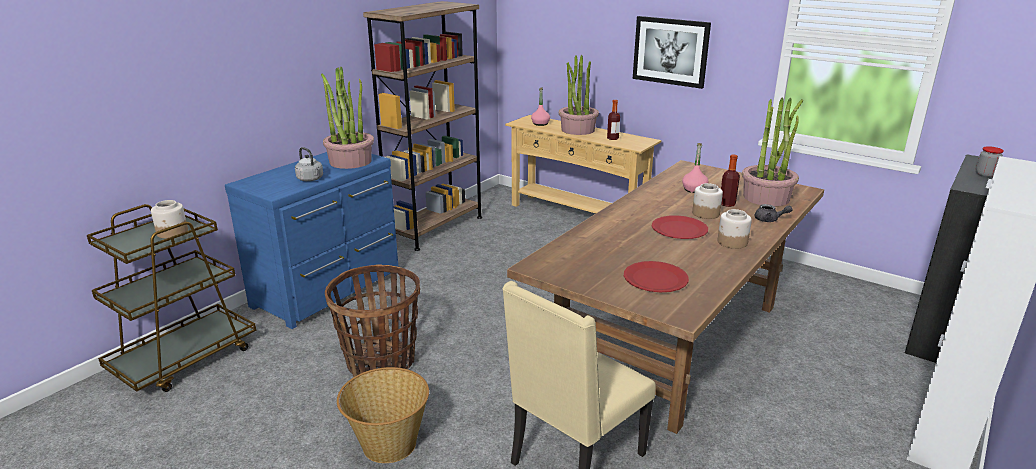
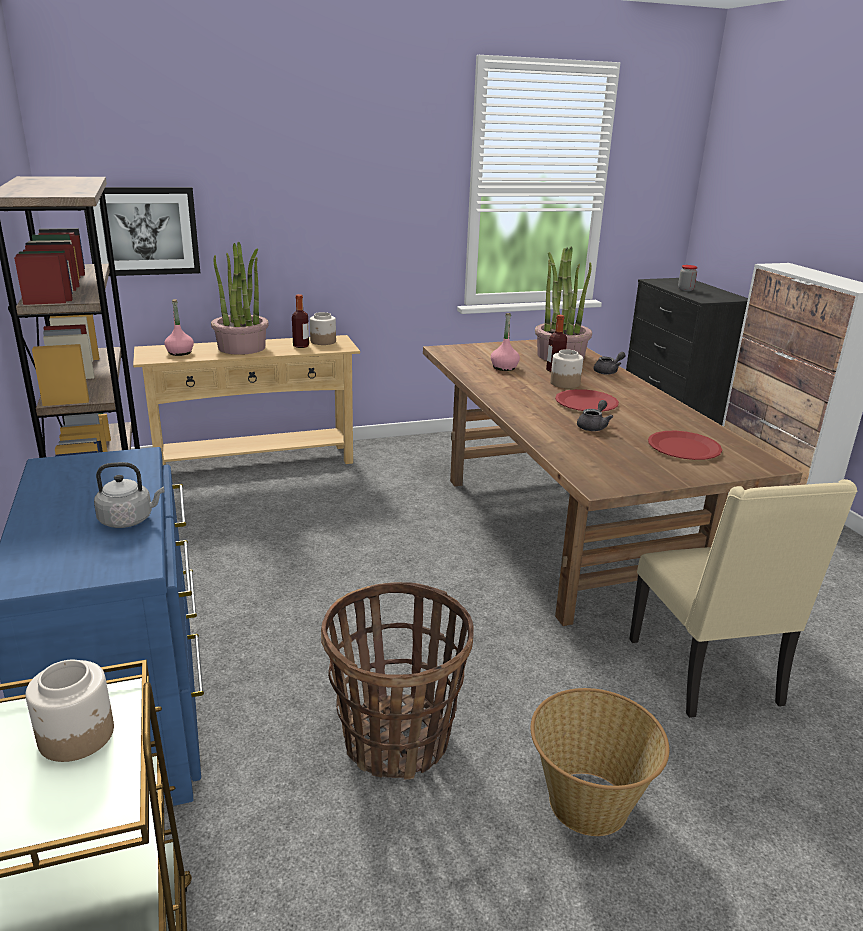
camera: 55 degrees left, 0 degrees up
potted plant [321,67,374,169] -> none
picture [633,16,711,89] -> picture moved to [84,187,200,276]
jar [718,209,752,249] -> jar moved to [310,312,336,345]
none -> grey teapot [577,400,613,431]

